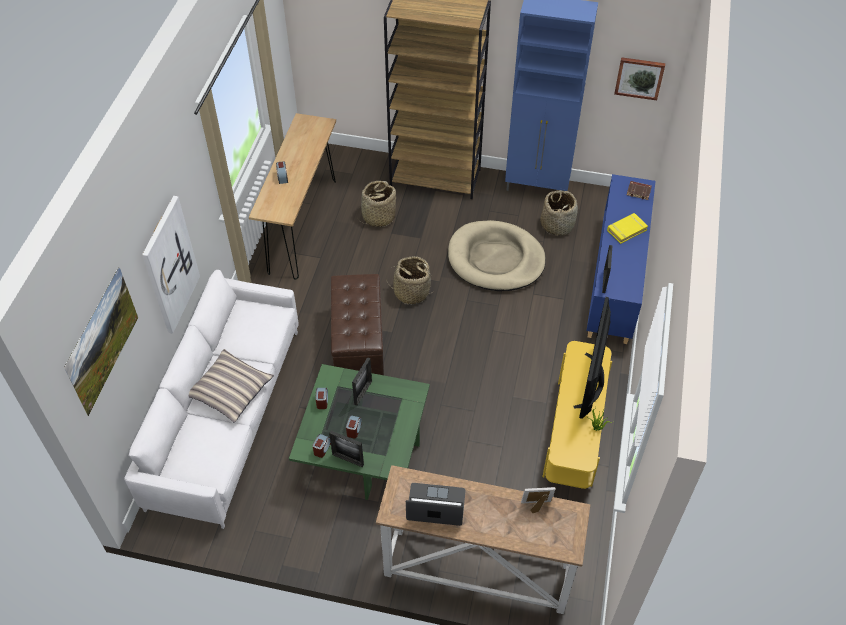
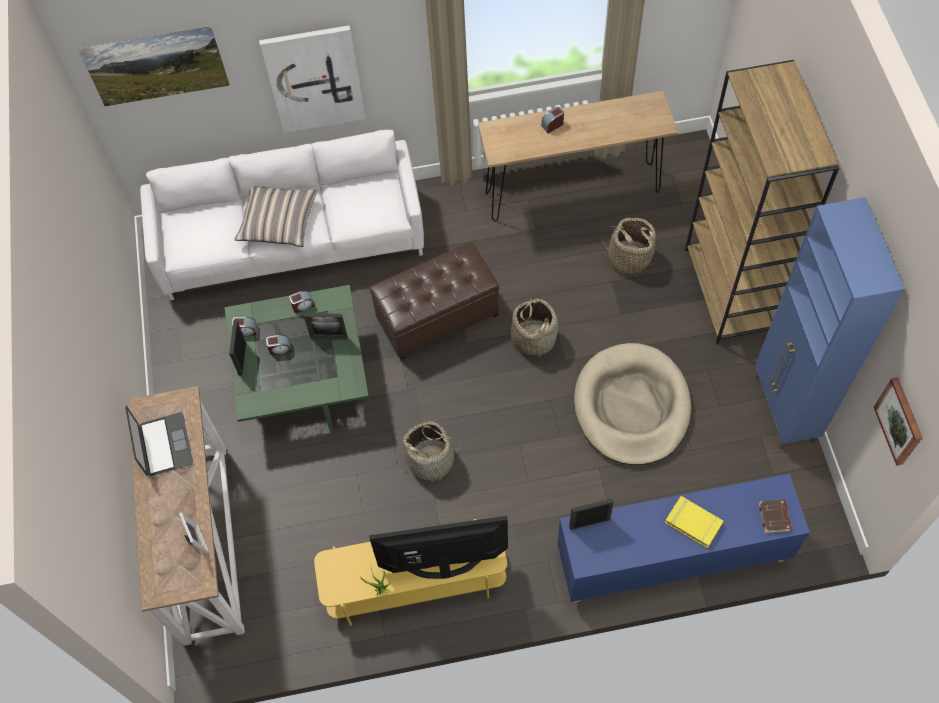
camera: 70 degrees right, 10 degrees up
basket [540,190,578,236] -> basket moved to [401,421,465,481]

